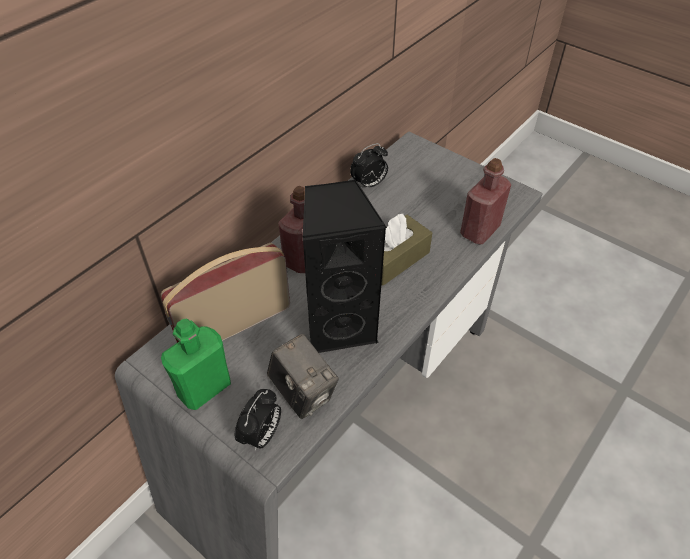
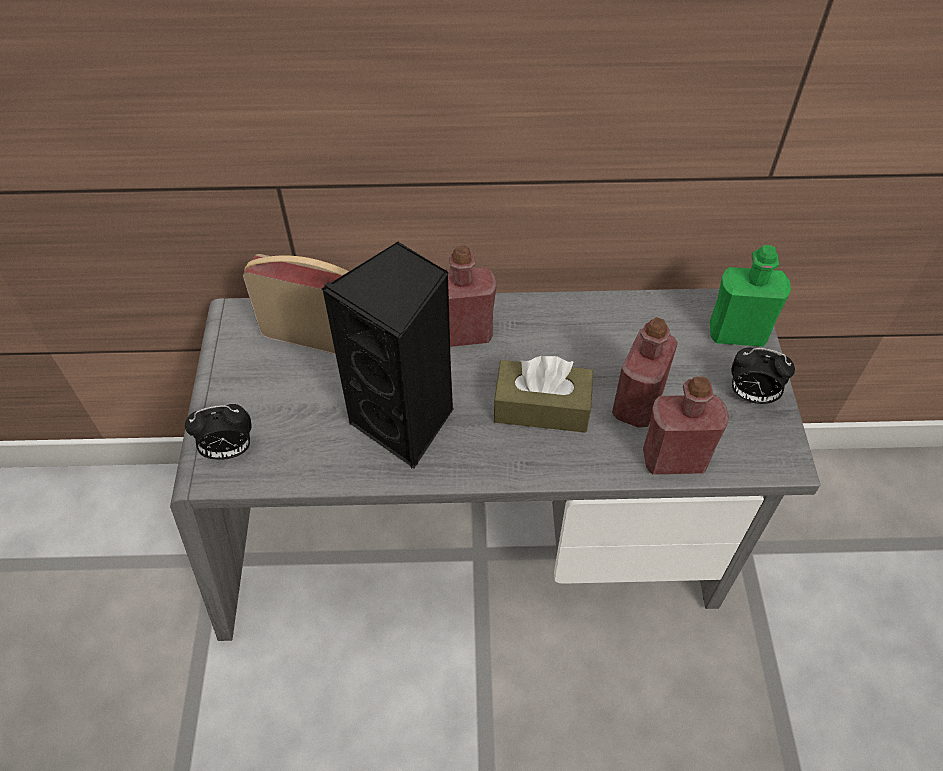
camera: 50 degrees right, 5 degrees up
green bottle [161,319,231,410] -> green bottle moved to [710,245,791,347]
camera [267,334,339,419] -> none
alarm clock [350,143,388,188] -> alarm clock moved to [731,347,795,404]
none -> red bottle [612,317,678,427]

